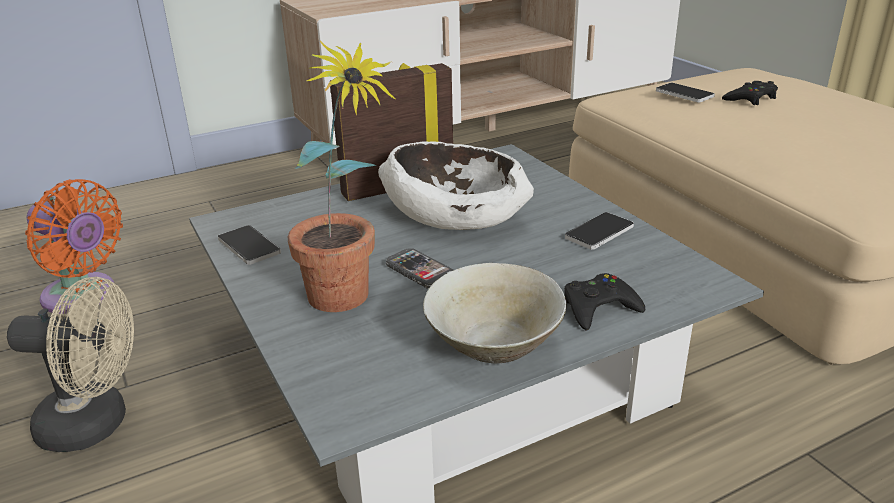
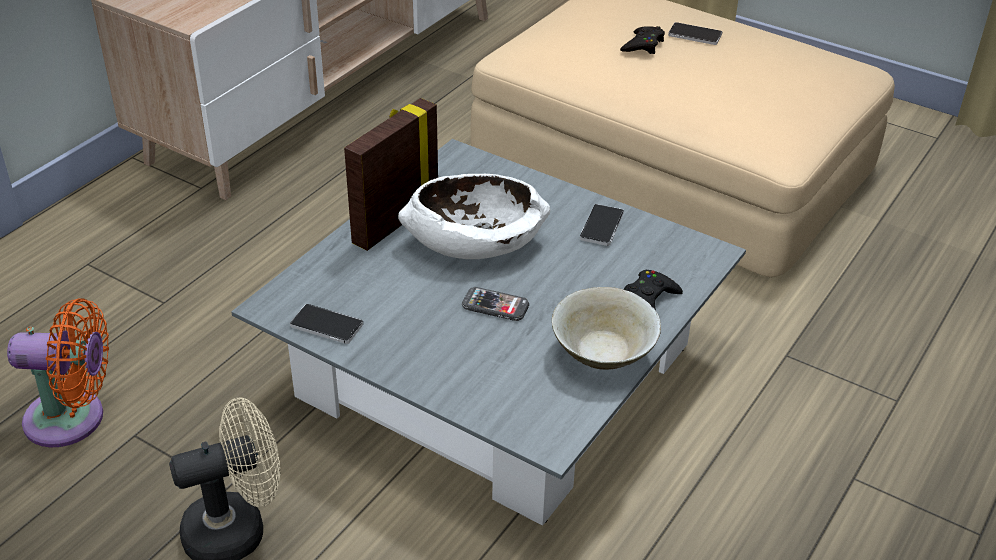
camera: 30 degrees left, 10 degrees up
potted plant [288,41,396,312] -> none
phone [656,83,715,103] -> phone moved to [668,22,722,45]

